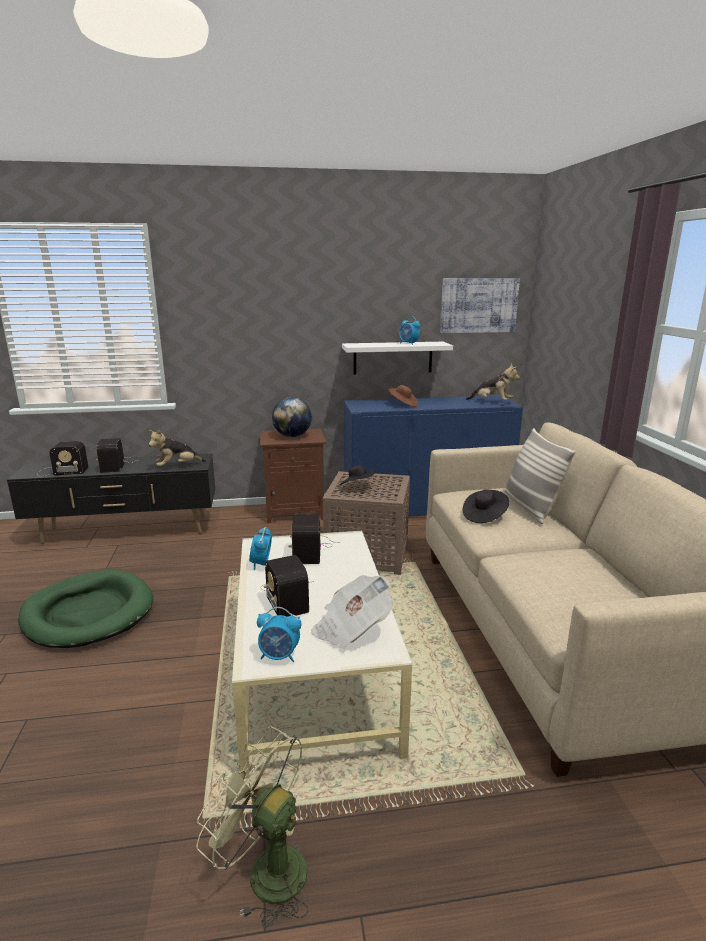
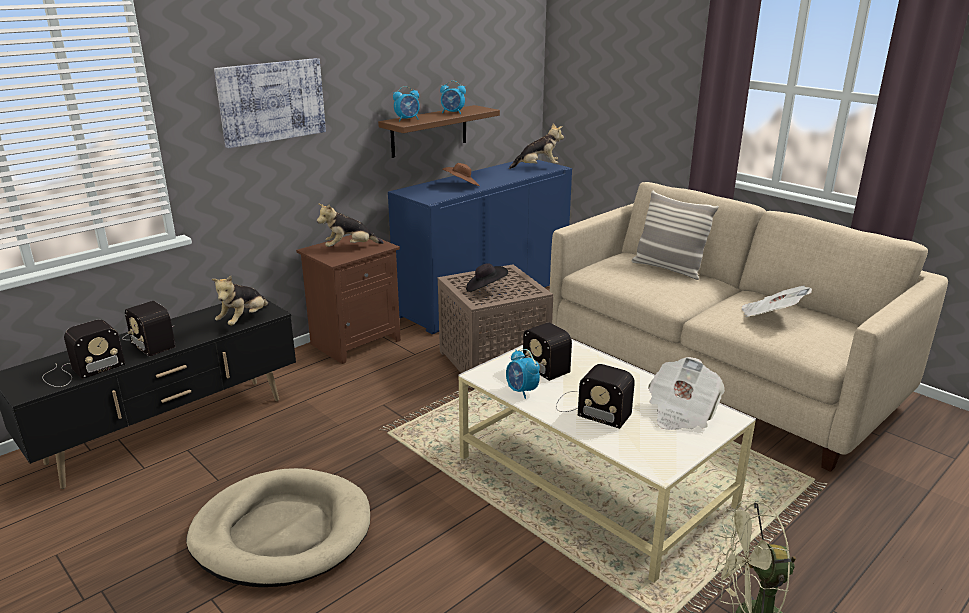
camera: 35 degrees left, 5 degrees up
green dog bed [18,570,153,648] -> beige dog bed [186,468,370,587]
alarm clock [257,607,302,662] -> alarm clock moved to [393,86,420,121]
globe [272,397,312,437] -> plush toy [317,203,384,247]
white shelf [342,342,453,374] -> brown shelf [378,105,500,158]
picture [440,278,520,333] -> picture moved to [214,58,326,148]
black hat [463,489,510,523] -> none
none -> newspaper [742,286,812,317]

